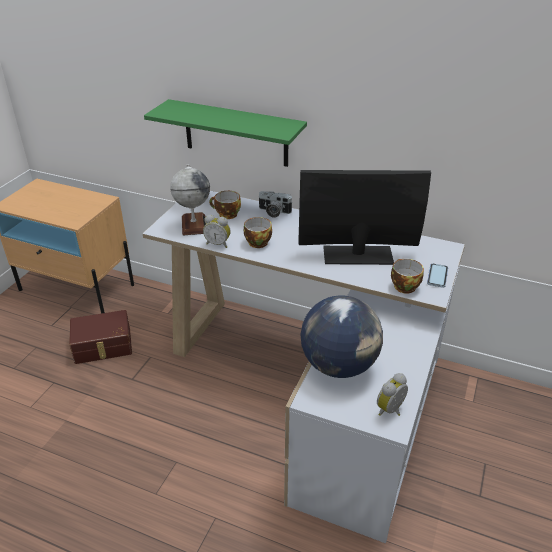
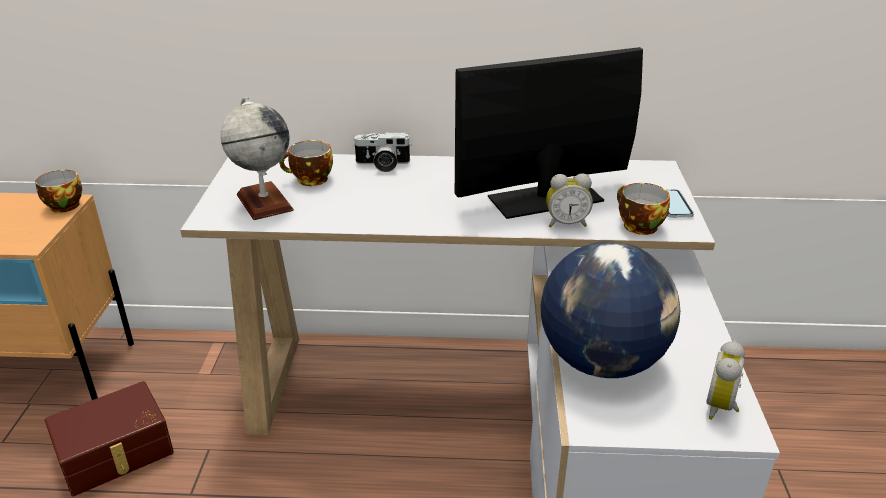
camera: 20 degrees left, 5 degrees down
green shelf [144,99,307,167] -> none
alarm clock [203,215,231,248] -> alarm clock moved to [546,173,593,228]
cup [244,217,272,248] -> cup moved to [35,170,82,213]

